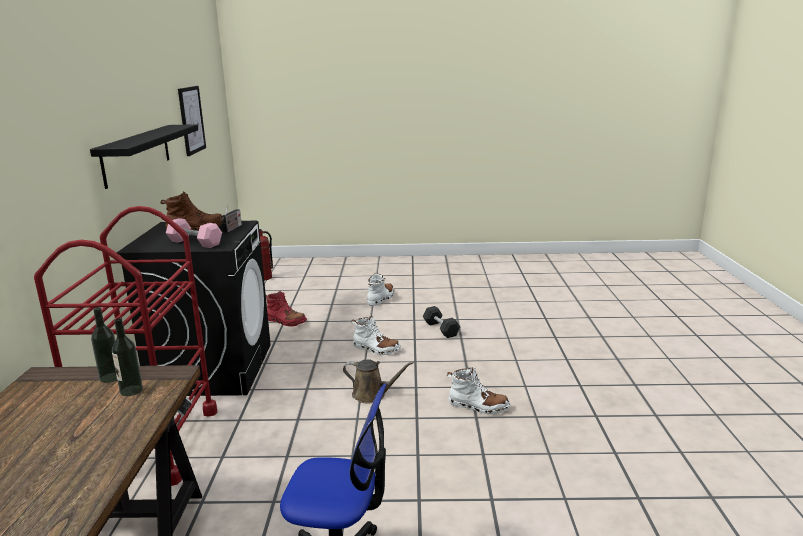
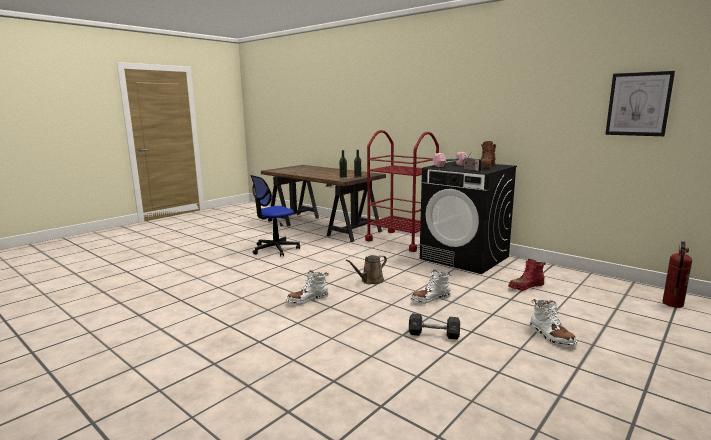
camera: 130 degrees right, 5 degrees down
black shelf [90,124,198,189] -> none

